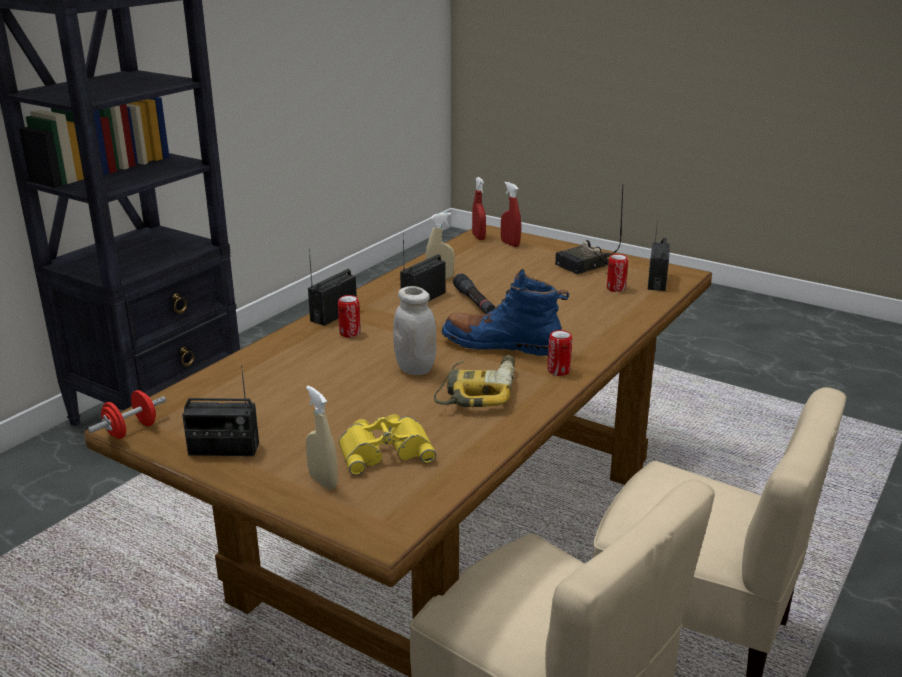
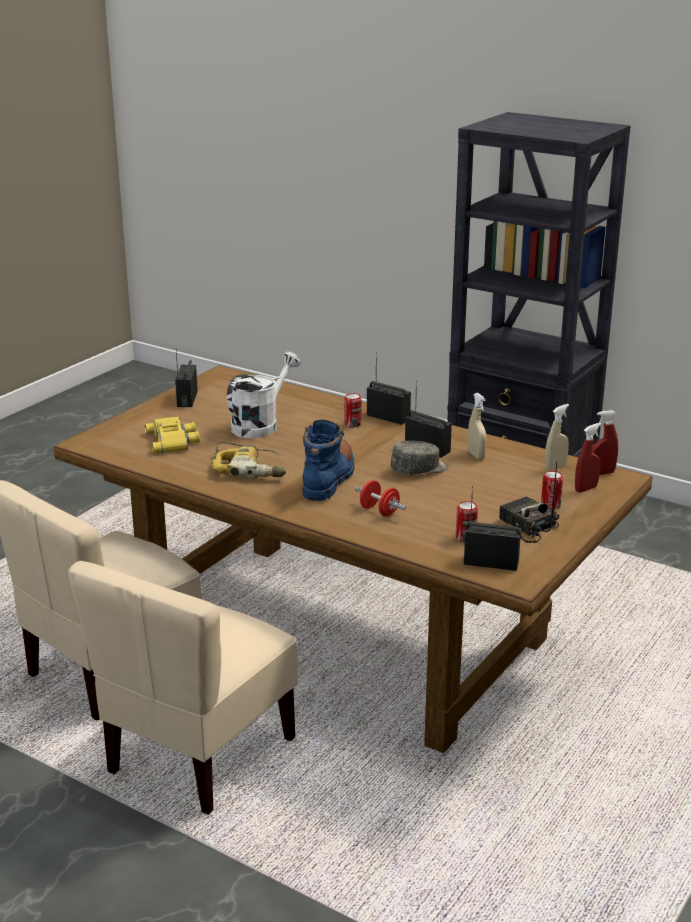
camera: 90 degrees right, 0 degrees up
red dumbbell [88,390,166,439] -> red dumbbell moved to [355,480,406,516]
beige spray bottle [306,385,338,490] -> beige spray bottle moved to [545,404,569,471]
white jar [393,286,437,375] -> none
black flashlight [453,273,496,314] -> grey cap [391,441,449,475]
can [547,330,572,376] -> can moved to [541,471,563,510]
none -> white watering can [227,352,301,438]

